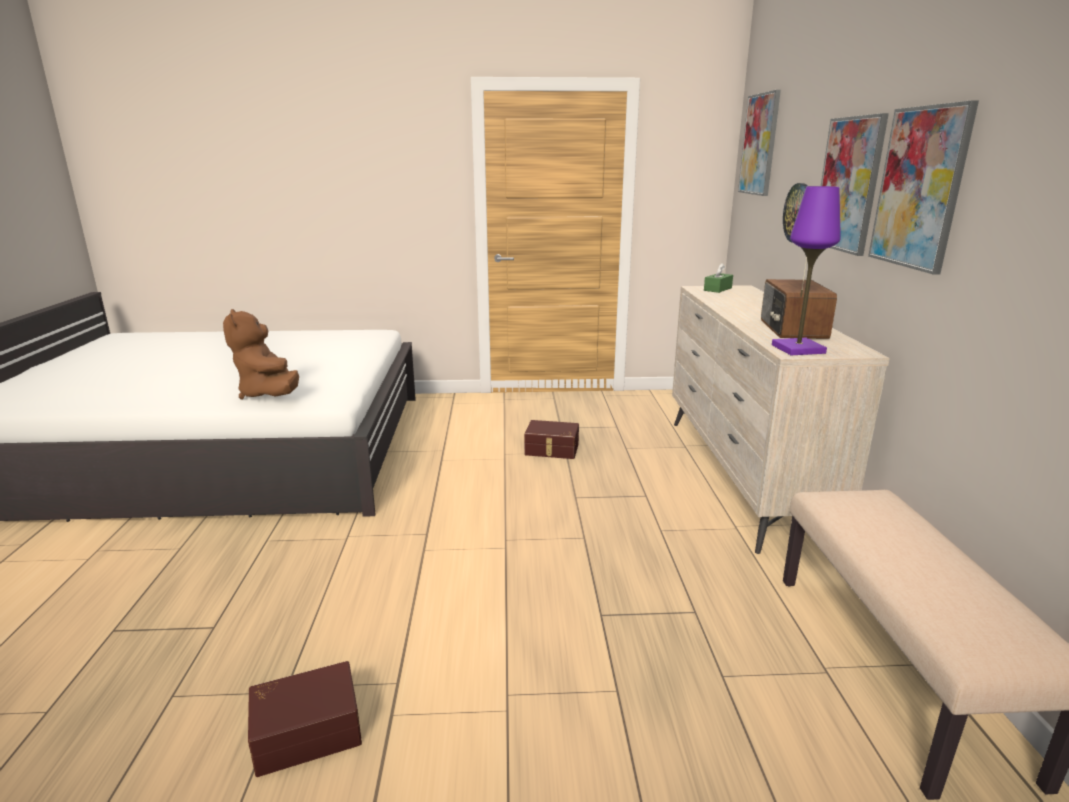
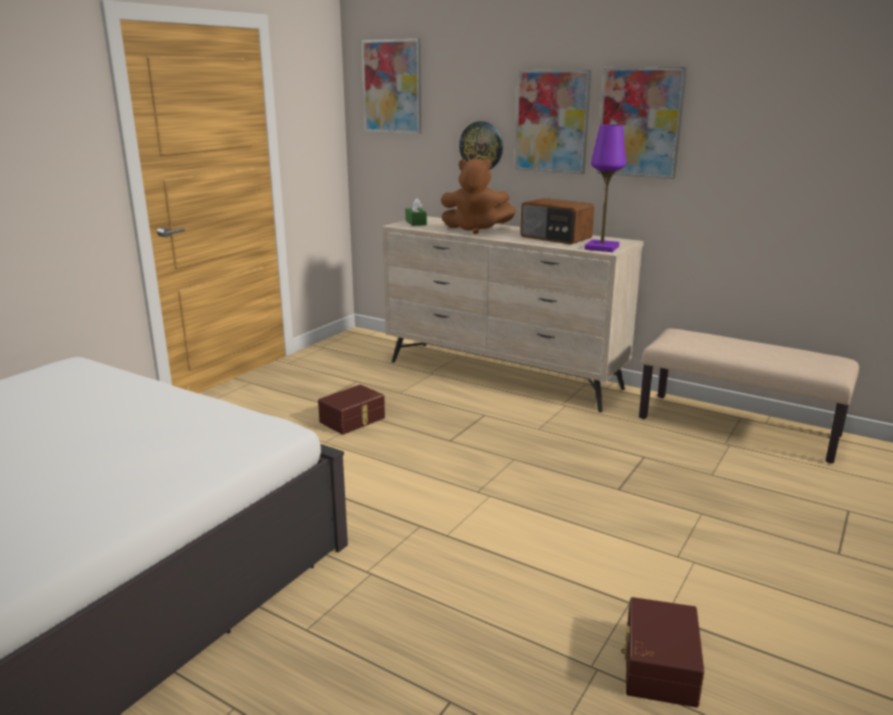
camera: 55 degrees left, 0 degrees up
brown plush toy [223,309,299,399] -> brown plush toy moved to [441,159,516,234]

